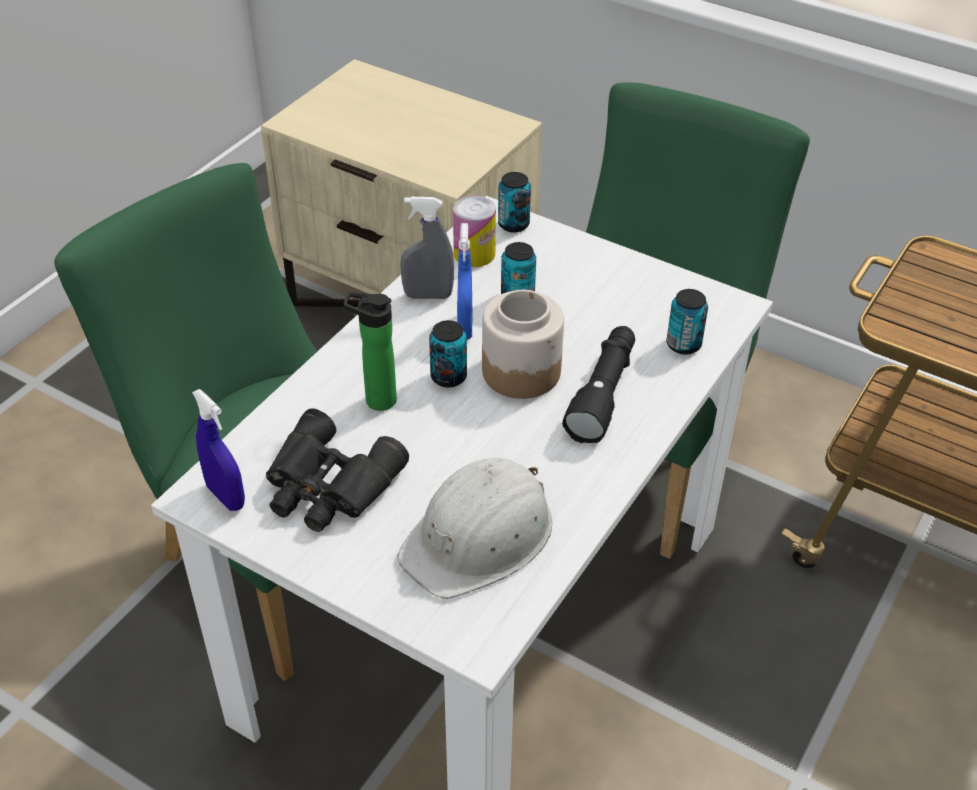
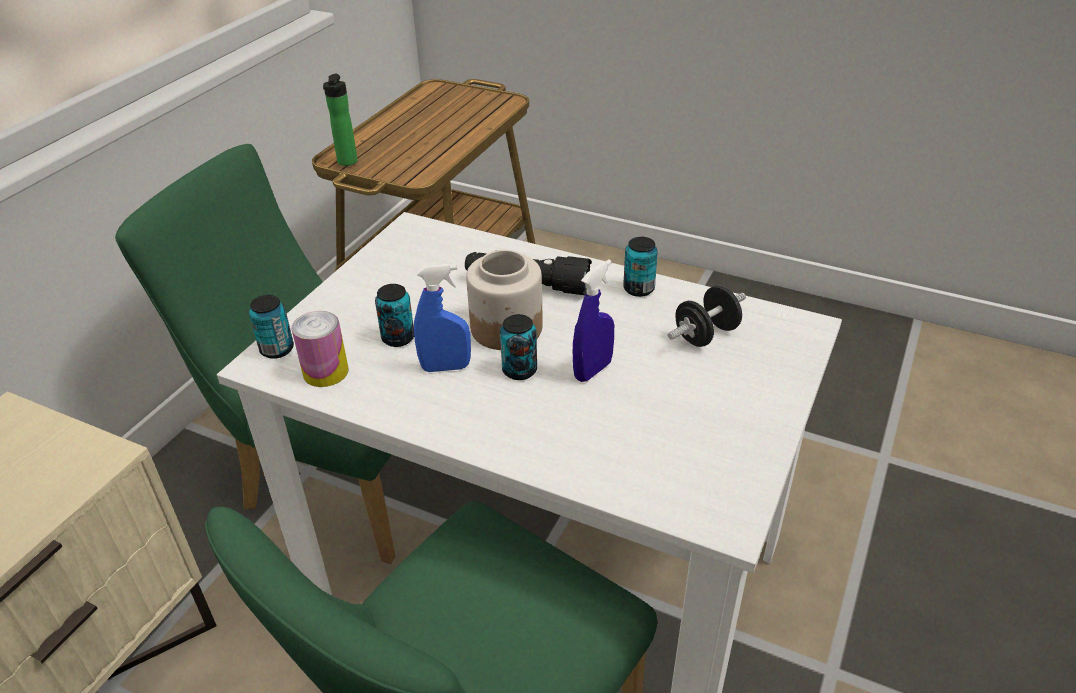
camera: 95 degrees left, 5 degrees down
blue spray bottle [192,389,245,511] -> blue spray bottle moved to [573,260,614,382]
black binoculars [266,408,409,532] -> none
bottle [344,292,397,411] -> bottle moved to [323,73,358,166]
white hard hat [398,458,552,599] -> black dumbbell [668,285,746,347]
grey spray bottle [400,197,454,299] -> none
can [667,289,708,355] -> can moved to [623,237,658,297]

